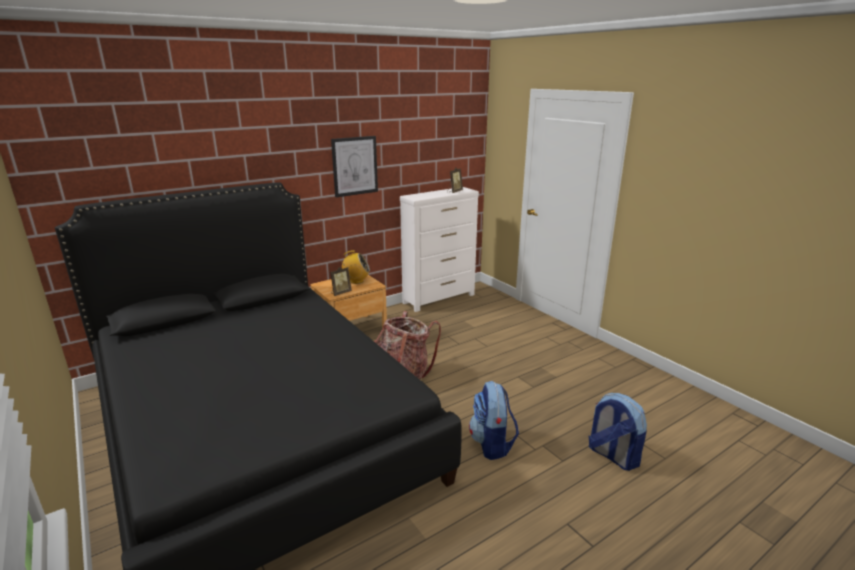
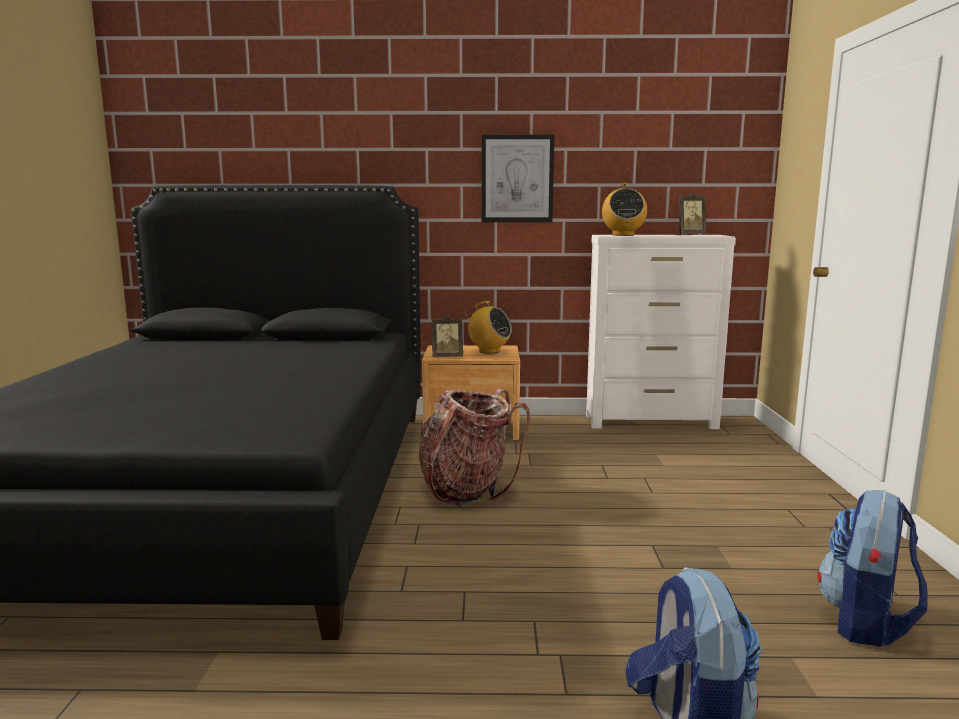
camera: 35 degrees right, 10 degrees down
backpack [469,381,519,460] -> backpack moved to [817,490,928,647]
none -> radio [602,183,647,236]

